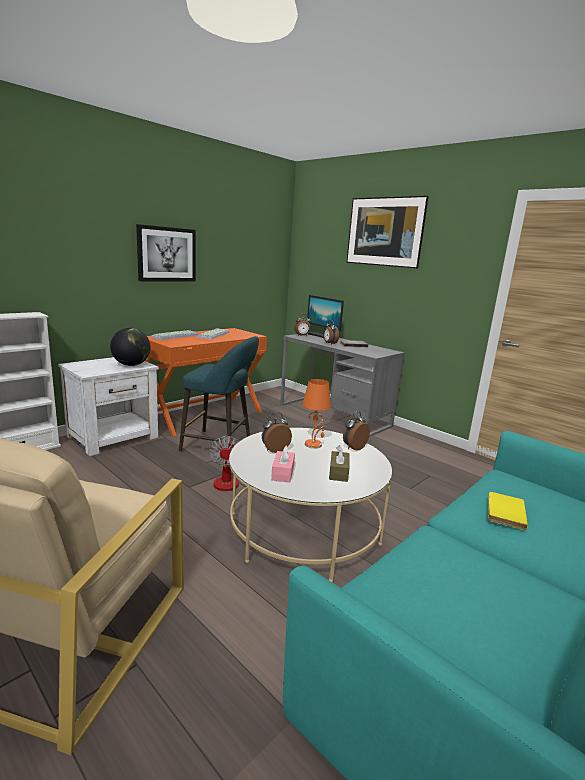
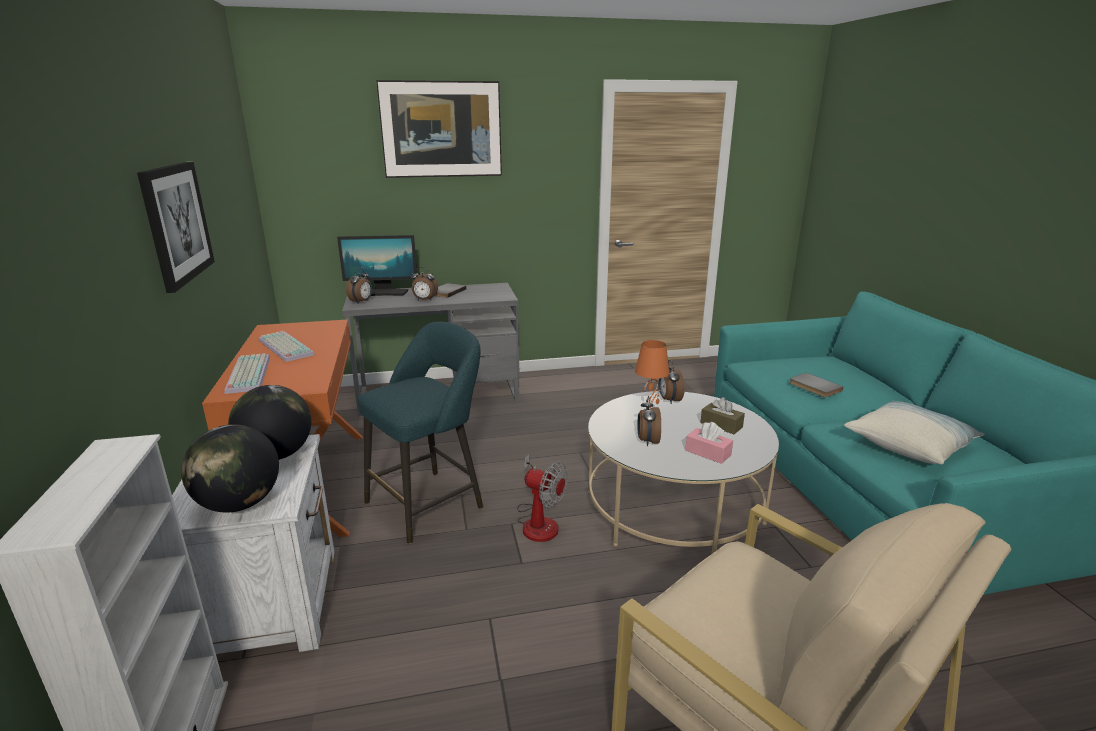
camera: 55 degrees left, 5 degrees up
yellow book [488,492,528,530] -> grey book [790,373,843,397]
none -> globe [181,424,279,513]
none -> pillow [844,401,985,464]

